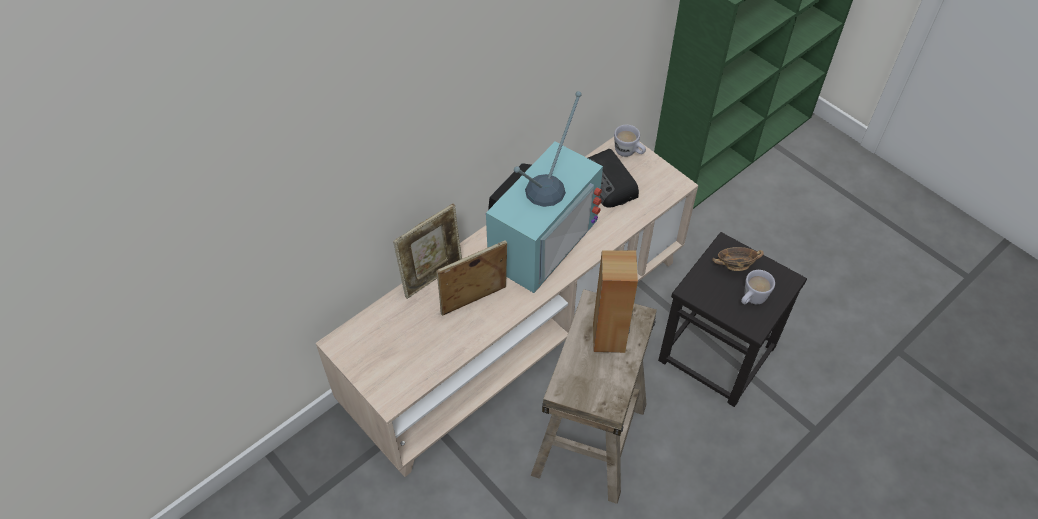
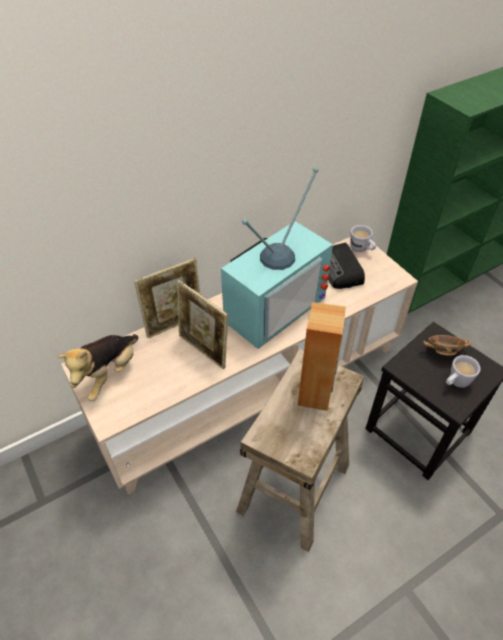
camera: 10 degrees right, 5 degrees down
picture frame [436,240,507,316] -> picture frame turned 120 degrees counterclockwise [177,280,228,369]
none -> plush toy [58,334,138,401]

